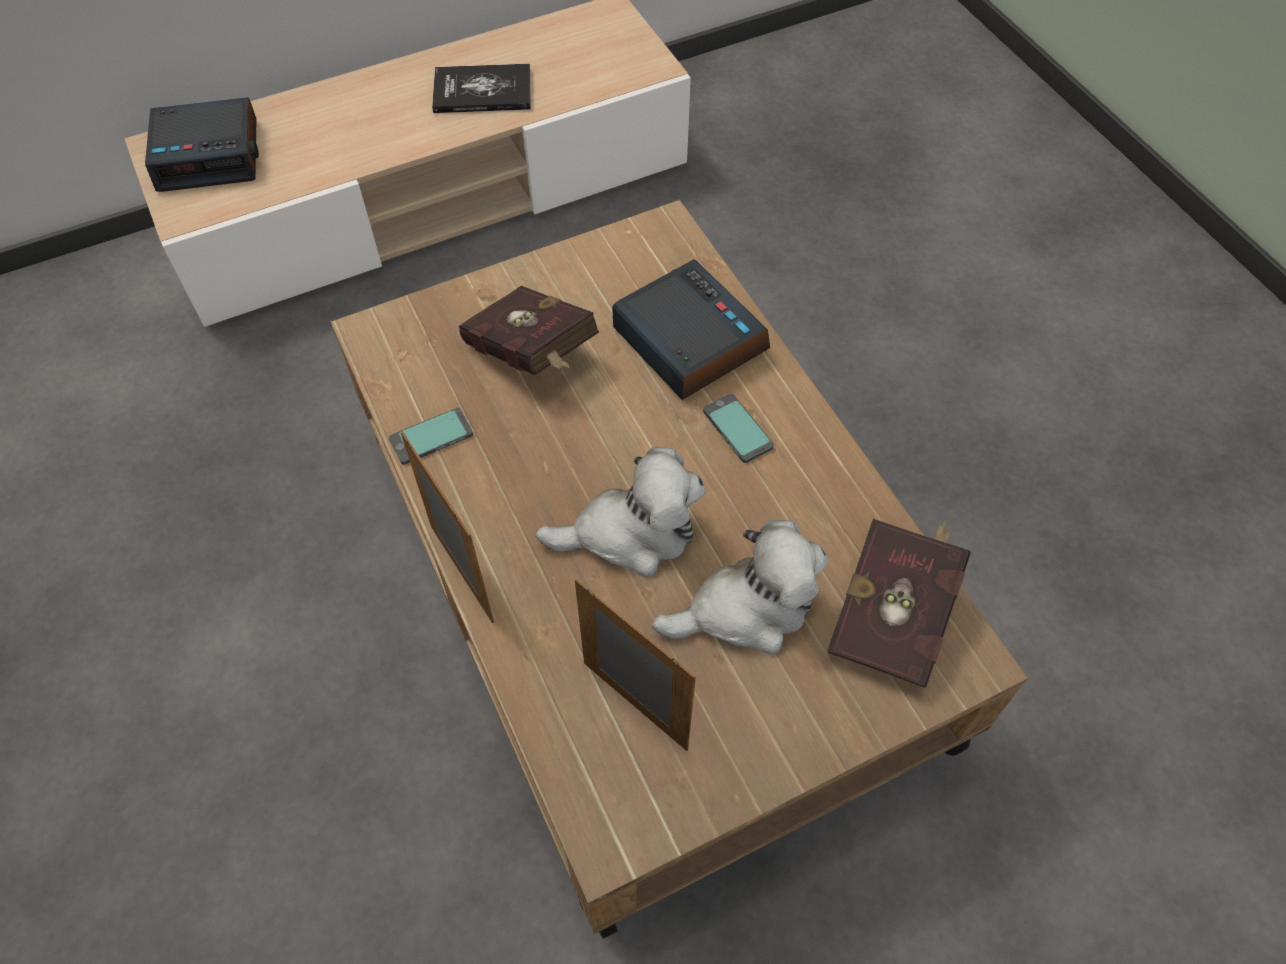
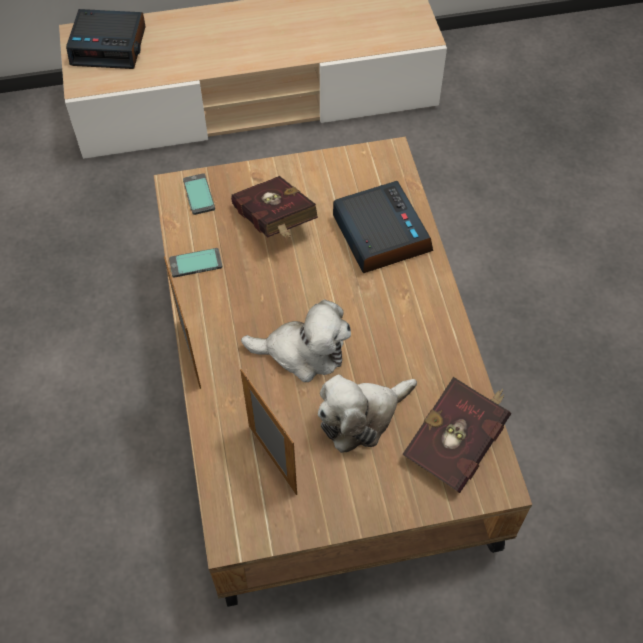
camera: 15 degrees right, 0 degrees up
book [432,64,531,113] -> none
plush toy [652,520,828,654] -> plush toy turned 150 degrees clockwise [318,374,417,453]
phone [703,394,774,463] -> phone moved to [183,173,215,215]

